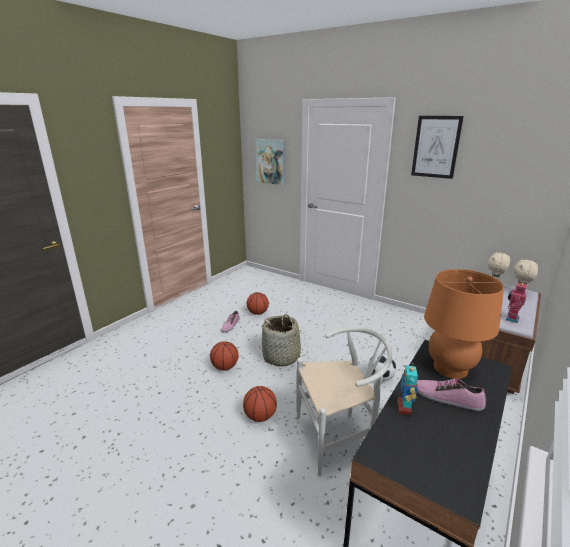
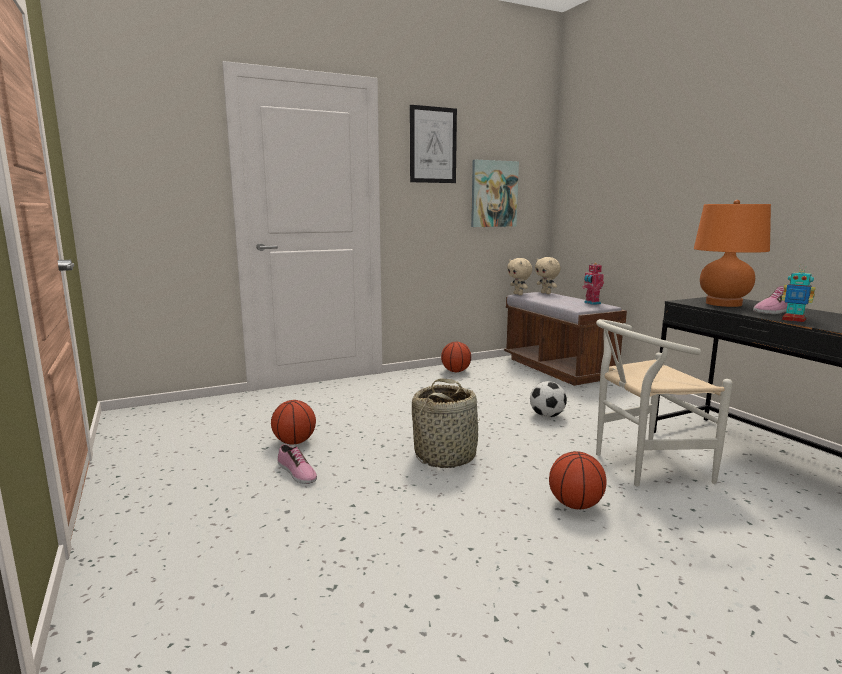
camera: 60 degrees left, 10 degrees down
basketball [210,341,239,370] -> basketball moved to [441,342,471,372]
picture [255,139,285,185] -> picture moved to [471,160,519,227]
white chair [297,327,393,476] -> white chair turned 120 degrees counterclockwise [596,319,733,486]

